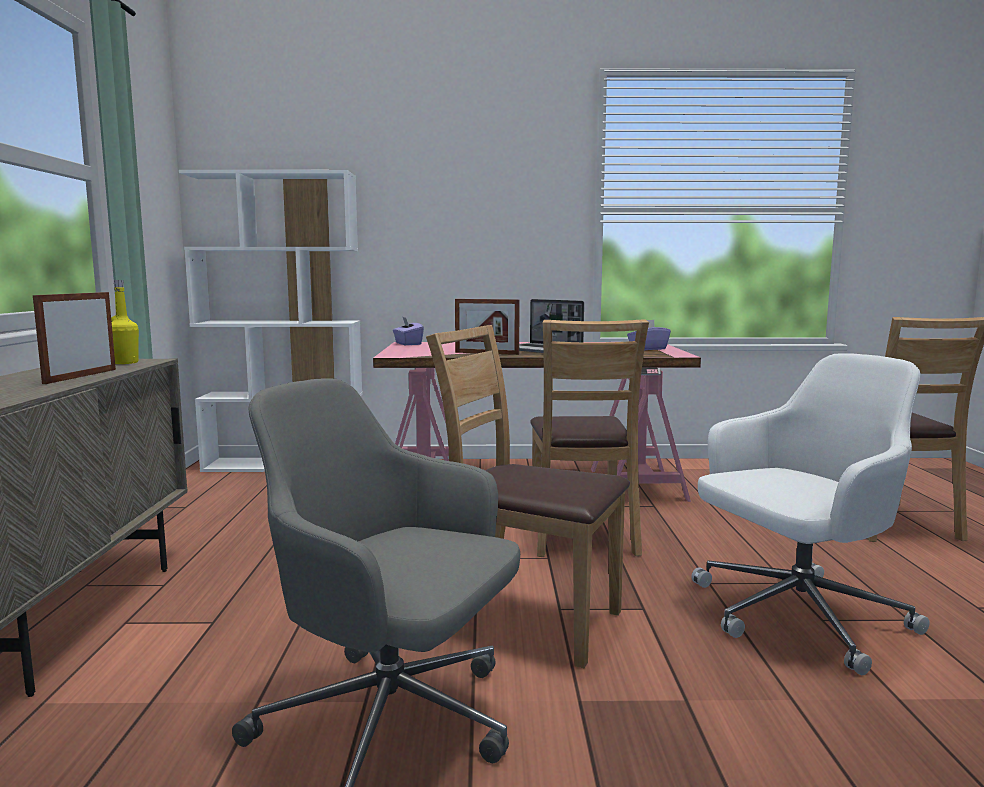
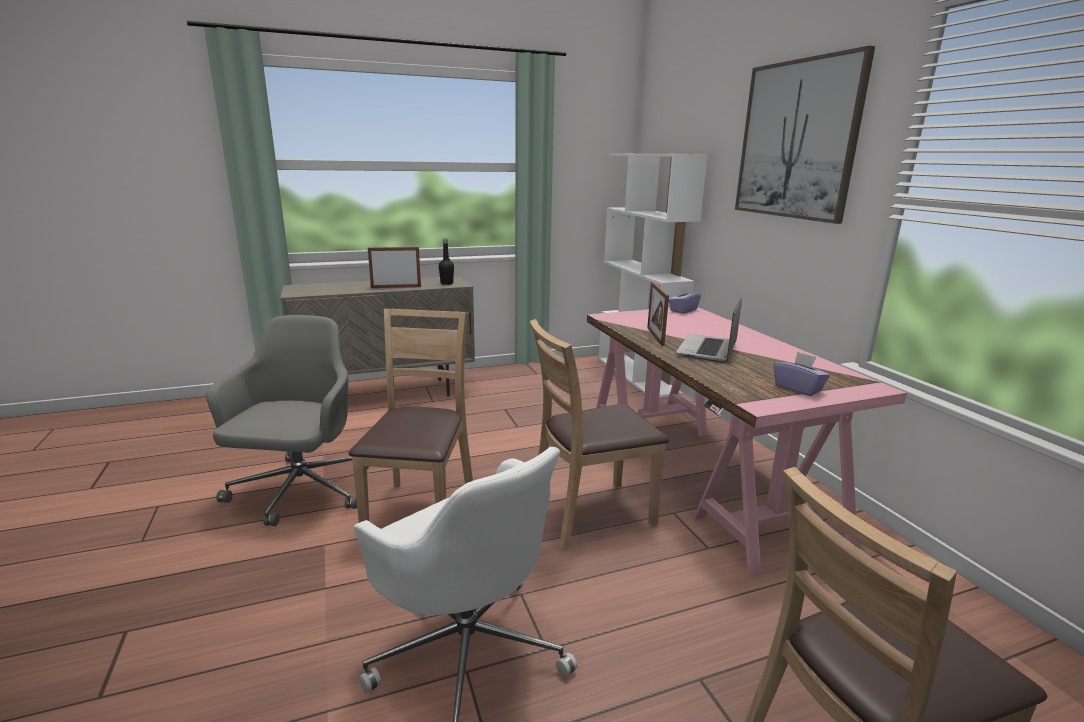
camera: 70 degrees right, 10 degrees up
yellow bottle [111,280,139,364] -> black bottle [439,239,454,285]
none -> picture [735,46,875,224]

